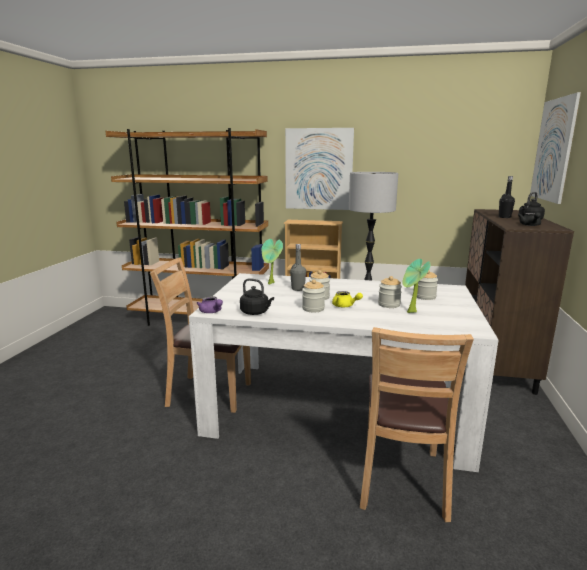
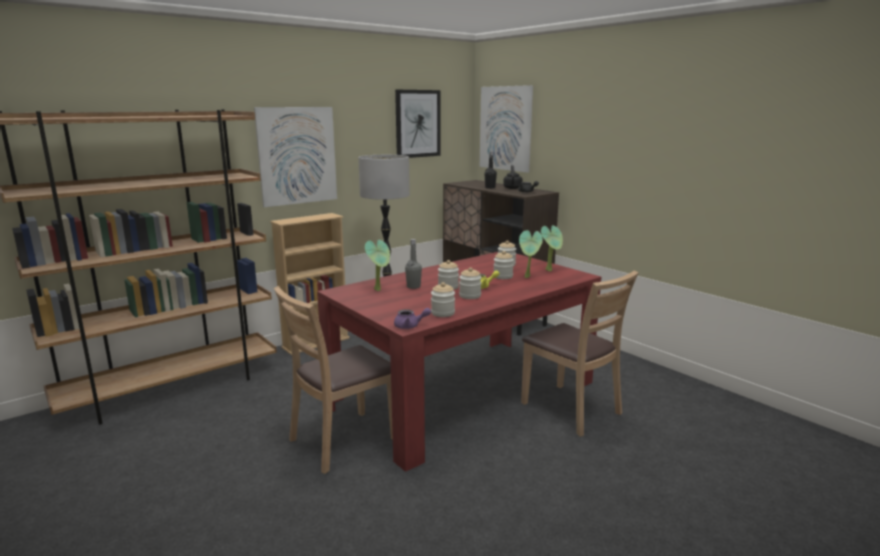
camera: 50 degrees left, 0 degrees up
white dining table [189,273,499,472] -> red dining table [317,252,601,472]
black kettle [240,278,274,315] -> jar [431,282,455,317]
none -> picture [395,90,441,158]
none -> potted plant [541,225,563,271]

